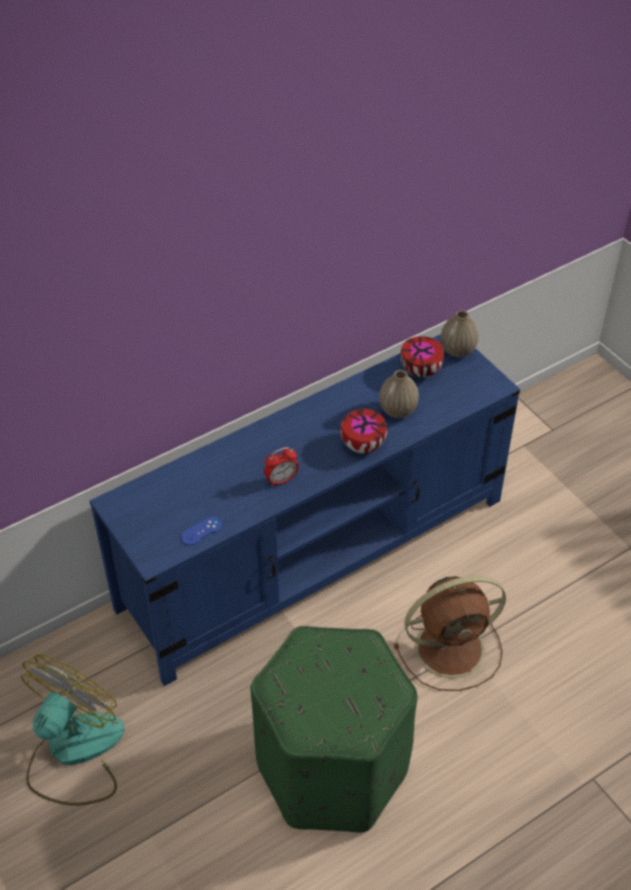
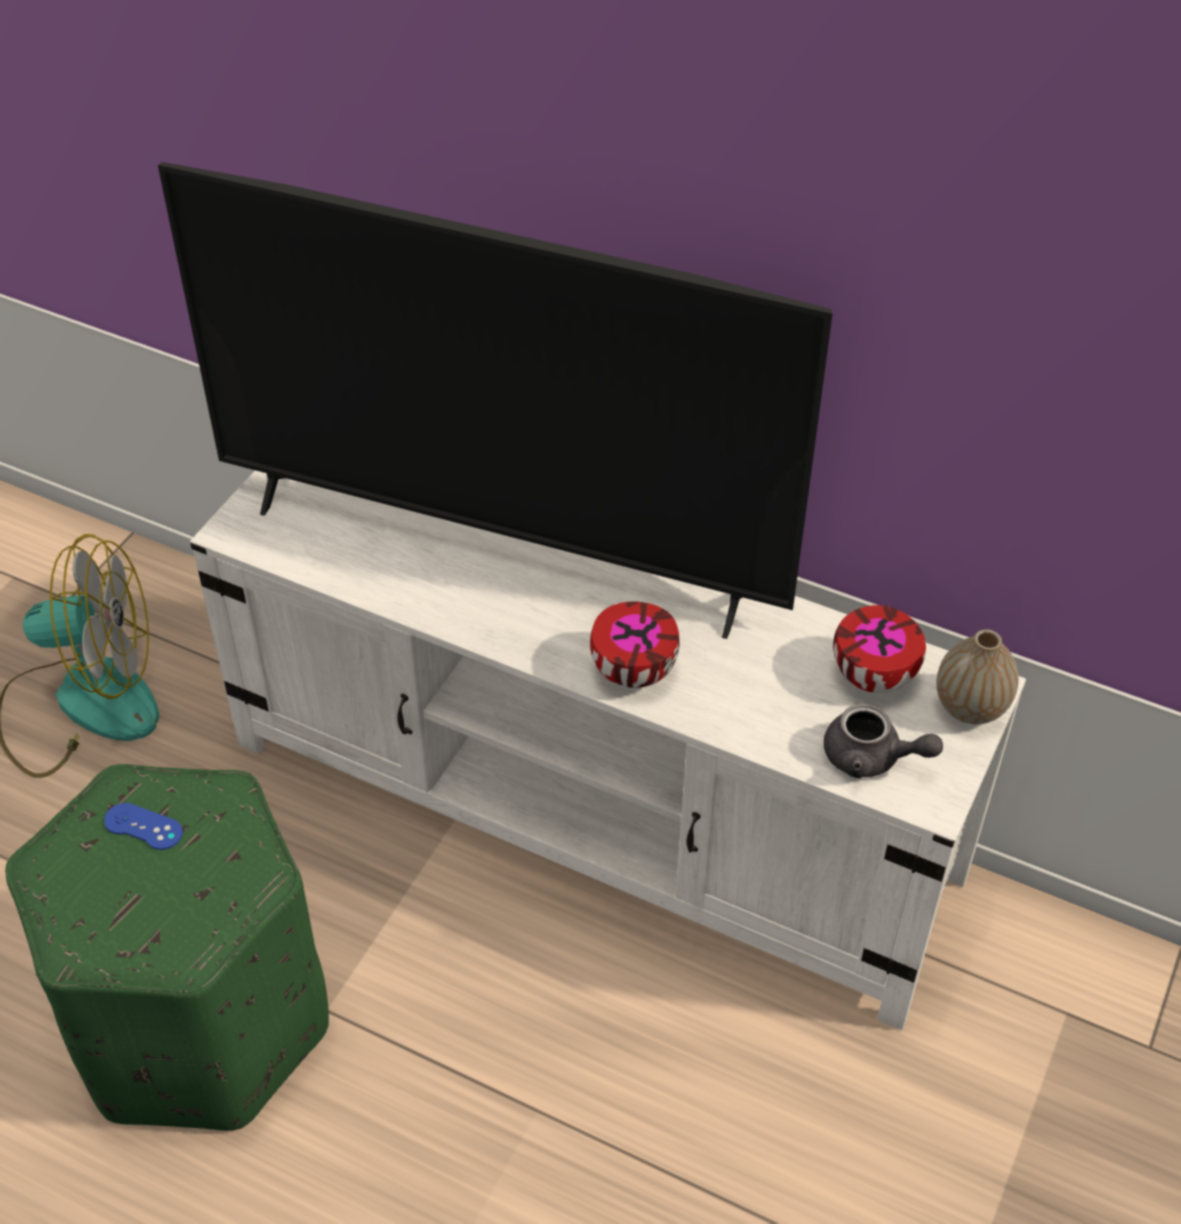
camera: 60 degrees right, 0 degrees up
blue tv stand [90,334,520,686] -> white tv stand [190,470,1026,1030]
blue game controller [181,517,222,545] -> blue game controller moved to [104,803,183,850]
alarm clock [264,447,299,487] -> none
vase [379,370,419,418] -> none
brown fan [393,576,506,691] -> none
none -> television [158,162,832,639]
none -> grey teapot [824,704,943,778]

